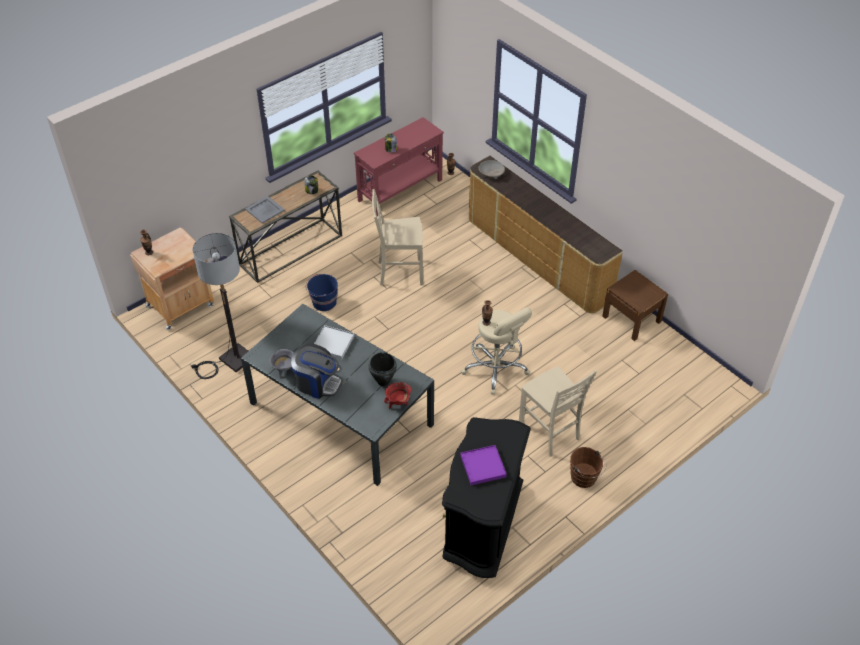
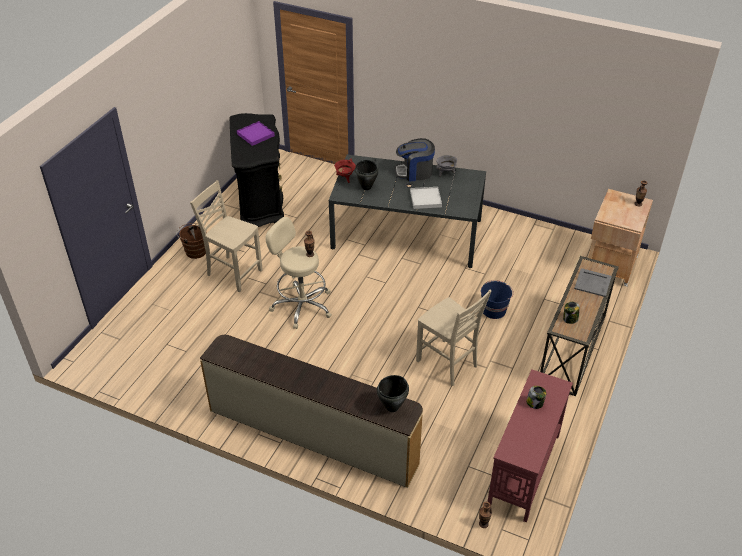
camera: 155 degrees right, 5 degrees down
floor lamp [191,233,248,379] -> none
beige chair [372,189,423,285] -> beige chair turned 75 degrees clockwise [416,289,492,386]
beige bowl [479,160,505,179] -> black cooking pot [377,375,409,412]
brown nightstand [602,270,668,341] -> none

